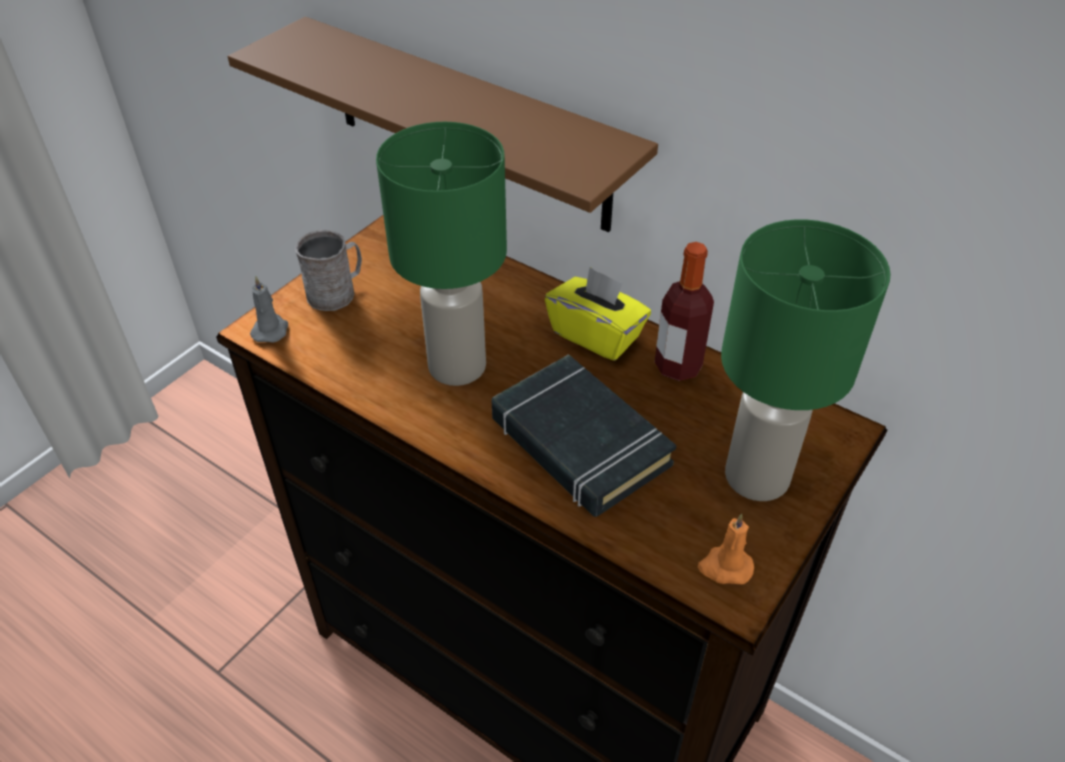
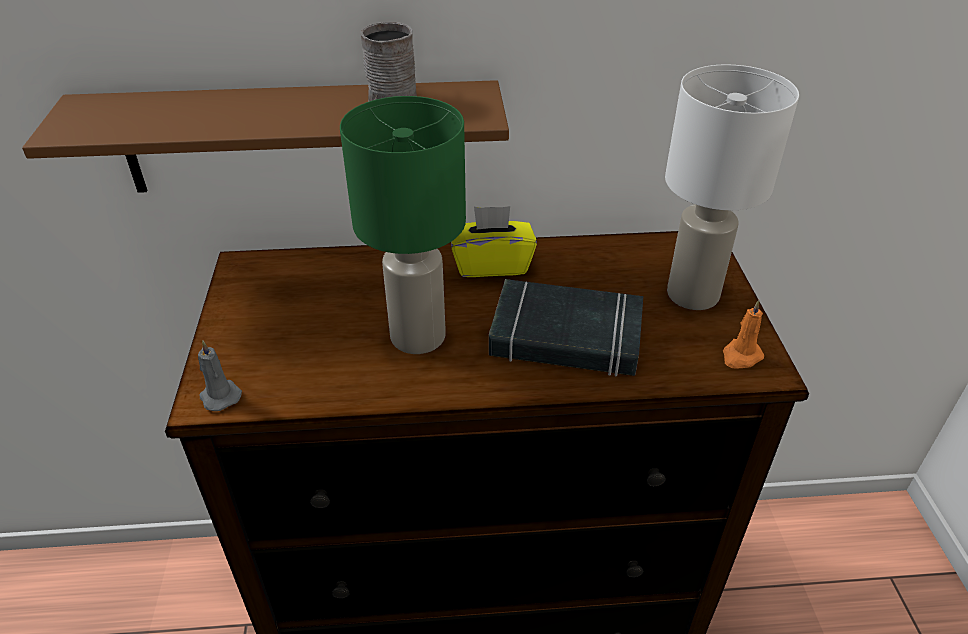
camera: 40 degrees left, 5 degrees down
grey mug [295,230,362,311] -> grey mug moved to [360,22,417,102]
bottle [655,242,714,381] -> none
green table lamp [721,219,891,501] -> white table lamp [665,64,799,310]

